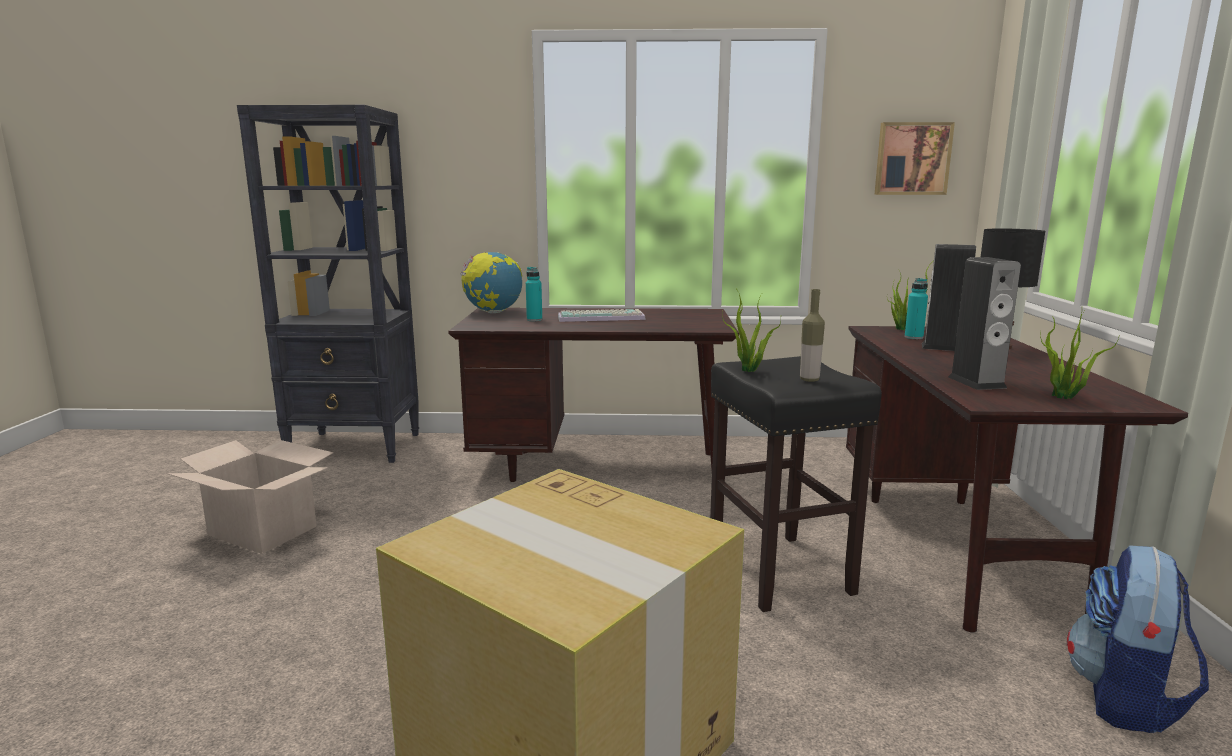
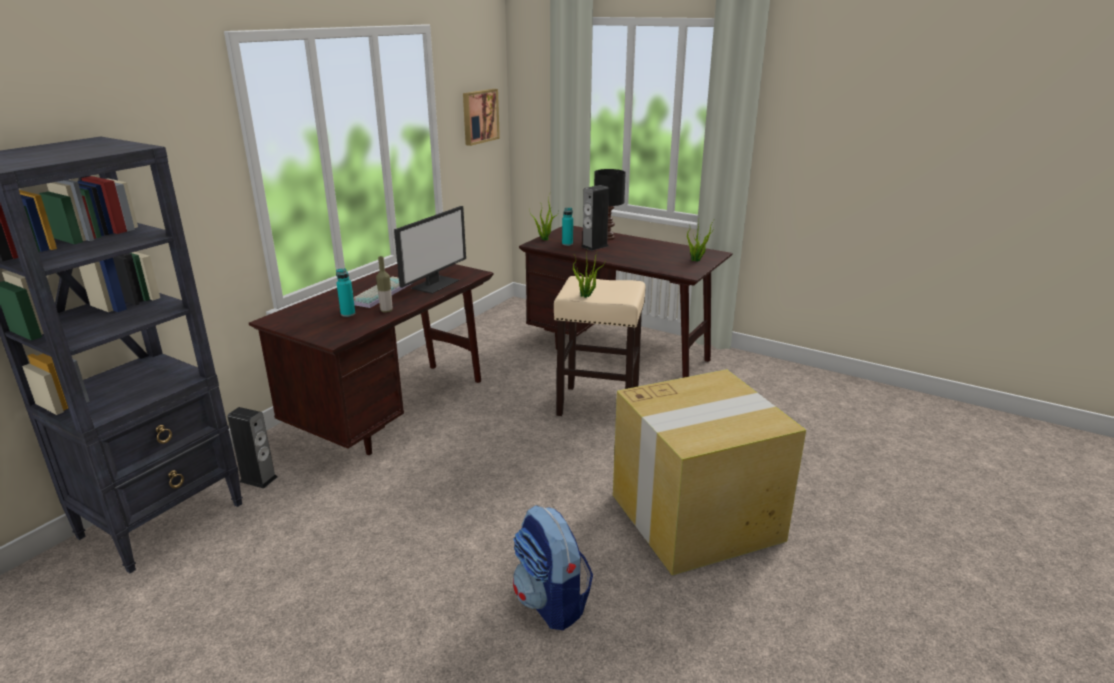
camera: 60 degrees left, 10 degrees up
cardboard box [167,440,334,554] -> none
globe [460,252,522,313] -> none
black stool [710,356,882,612] -> beige stool [554,276,646,416]
bottle [800,289,825,382] -> bottle moved to [376,256,393,313]
speaker [948,257,1021,390] -> speaker moved to [227,407,277,488]
backpack [1067,545,1209,733] -> backpack moved to [513,505,593,630]
none -> monitor [394,206,466,294]

